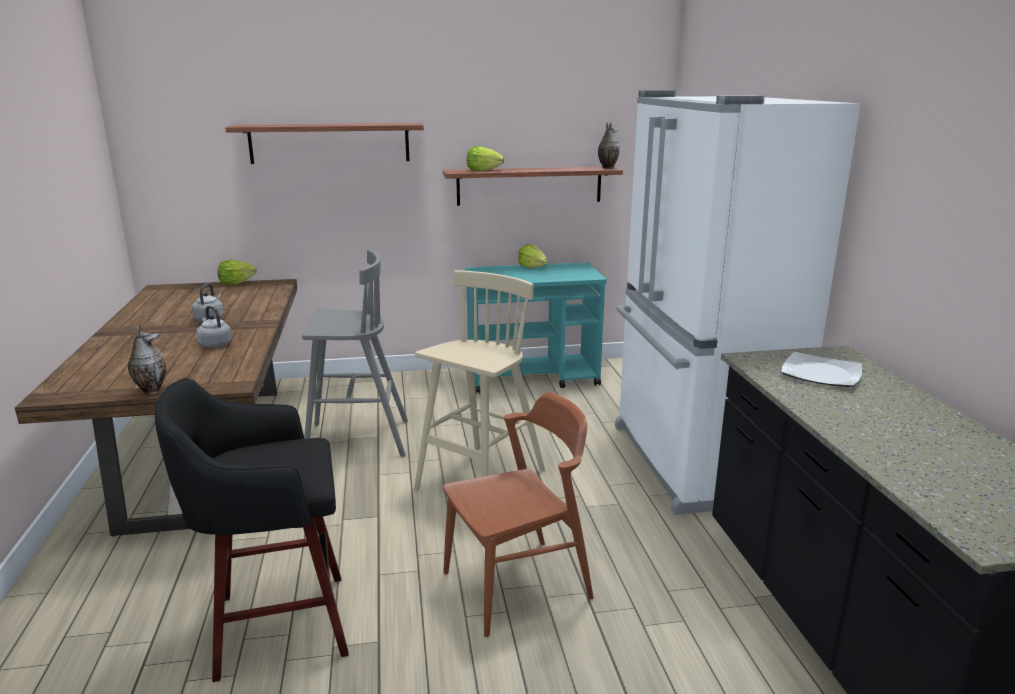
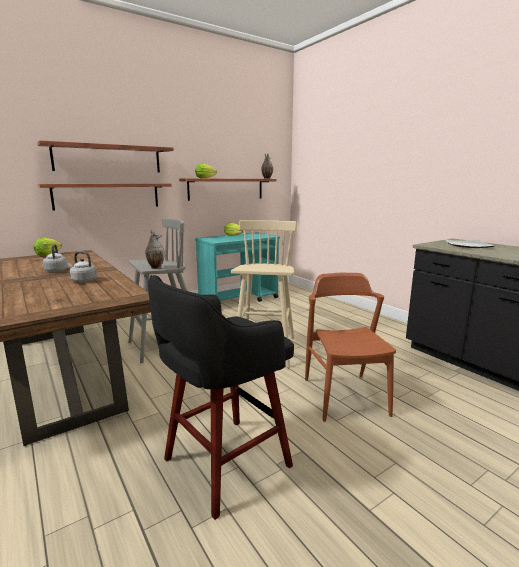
camera: 25 degrees left, 5 degrees down
vase [128,324,167,394] -> vase moved to [145,230,165,269]
brown chair [443,392,594,637] -> brown chair turned 45 degrees counterclockwise [305,273,396,422]
white fridge [615,90,861,515] -> none
none -> shelf [38,183,172,211]

